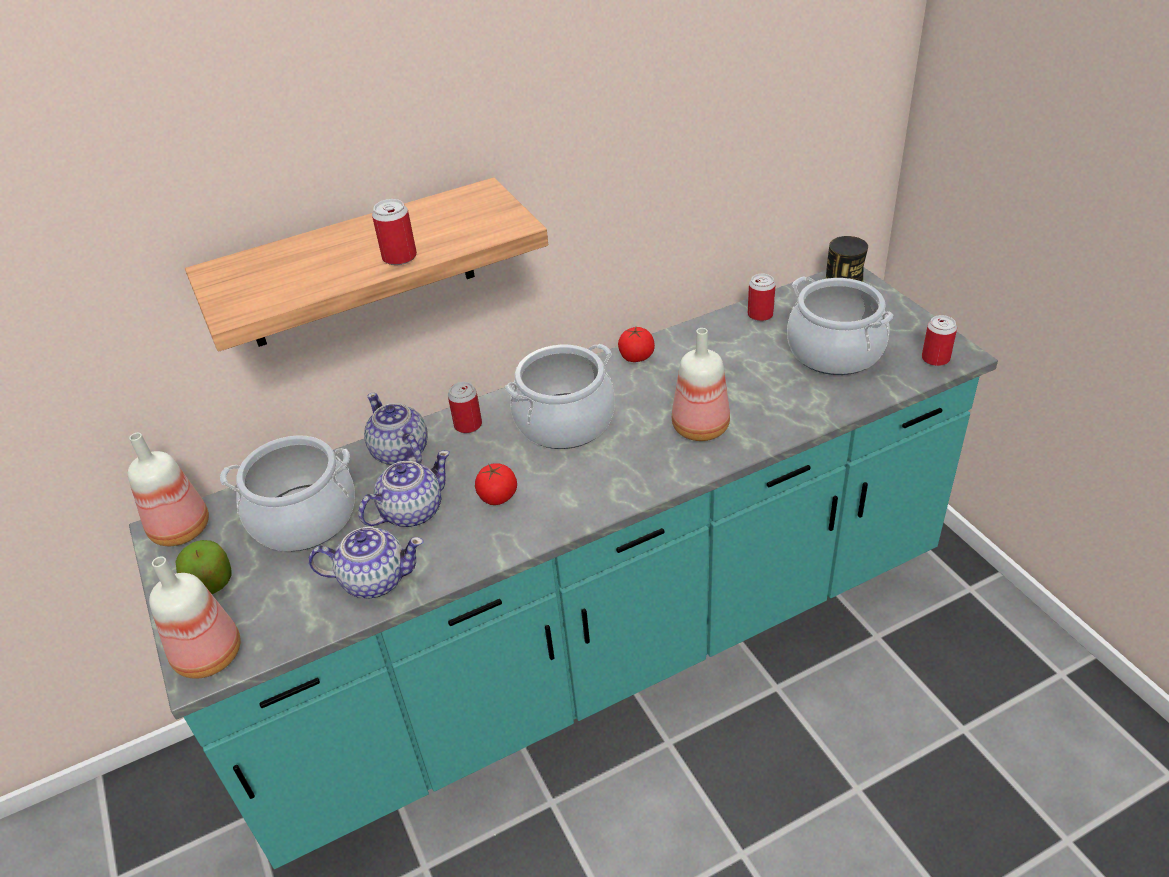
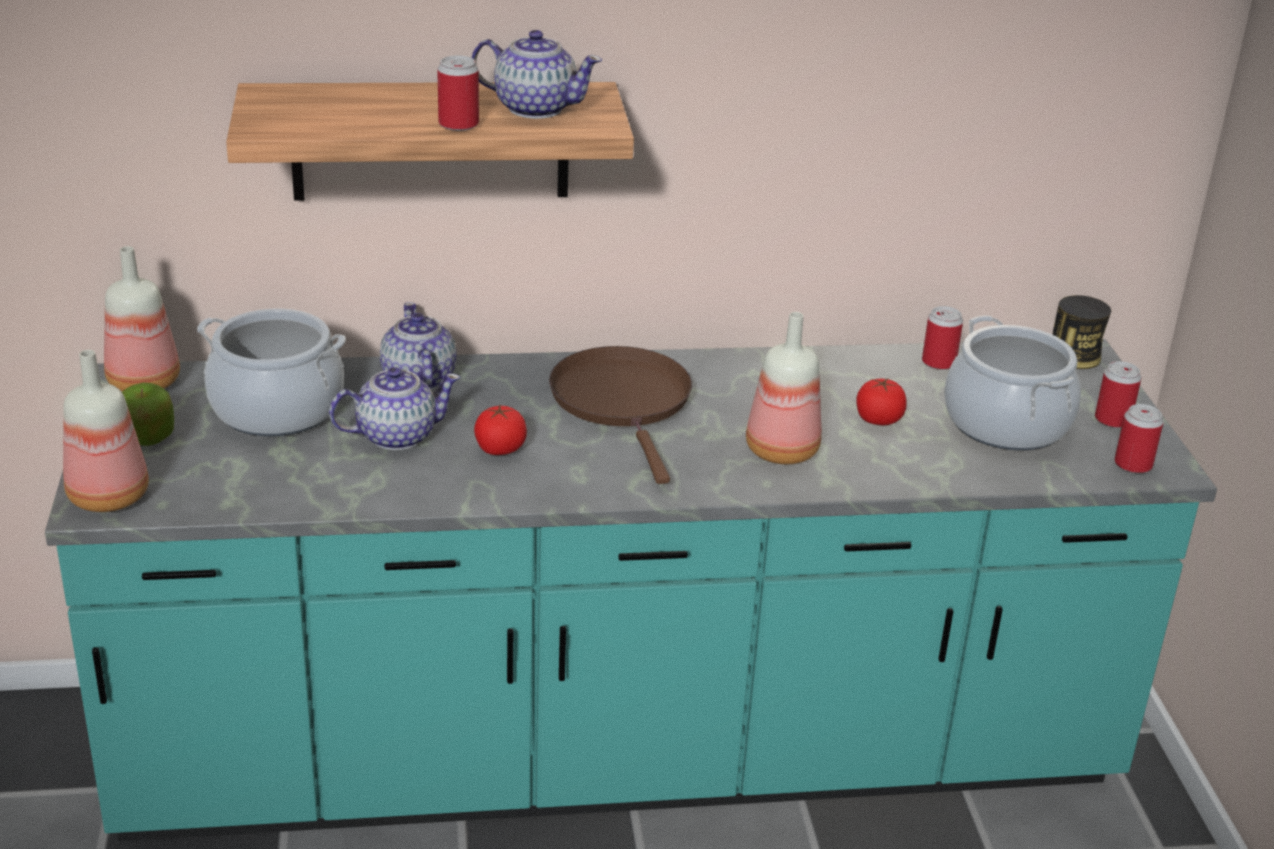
camera: 15 degrees right, 10 degrees down
teapot [309,527,424,599] -> teapot moved to [471,30,602,119]
can [448,382,482,433] -> can moved to [1095,361,1142,428]
cooking pot [505,344,615,449] -> brown frying pan [549,346,692,484]
tomato [618,327,655,362] -> tomato moved to [856,378,907,425]

